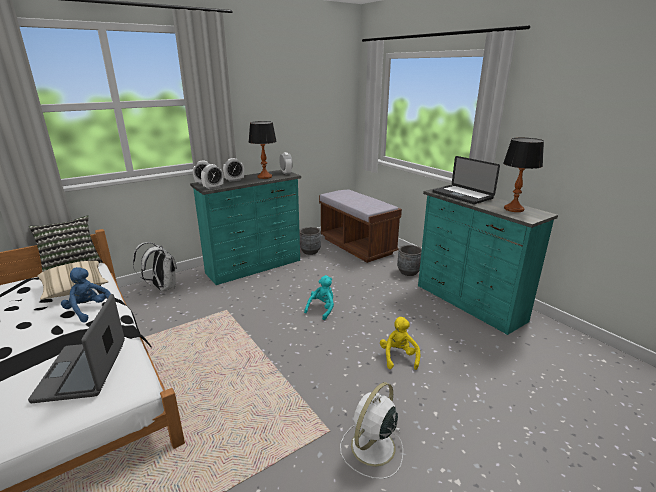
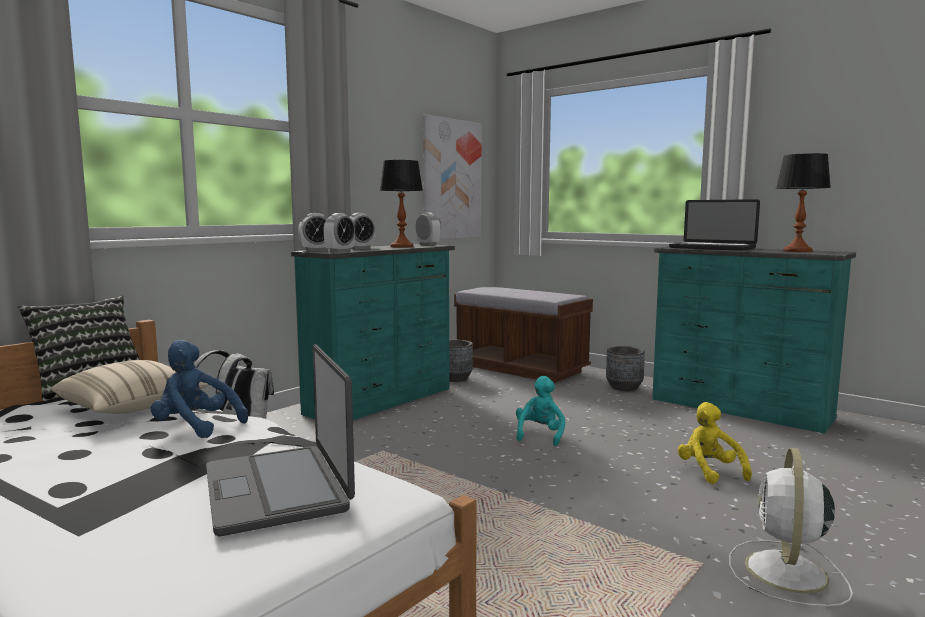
camera: 15 degrees left, 15 degrees down
none -> picture [423,114,482,239]

